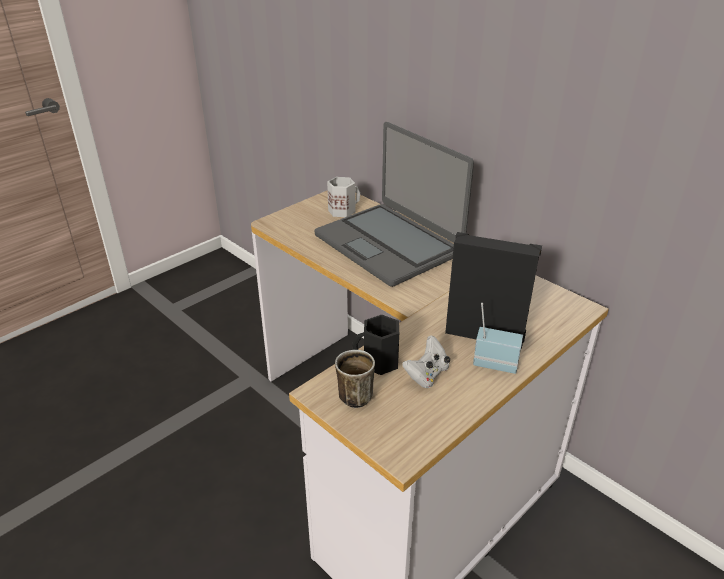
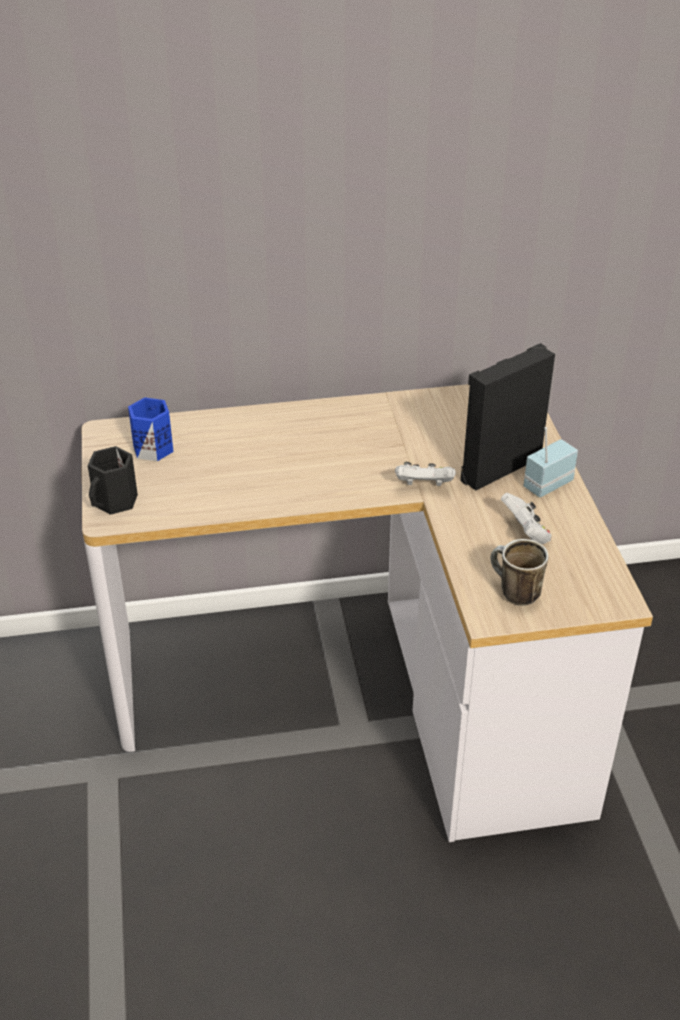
camera: 55 degrees left, 5 degrees up
laptop [315,122,474,287] -> none
white mug [327,177,360,217] -> blue mug [128,397,173,461]
black mug [352,315,399,375] -> black mug moved to [88,446,138,515]
none -> white game controller [395,462,456,486]

